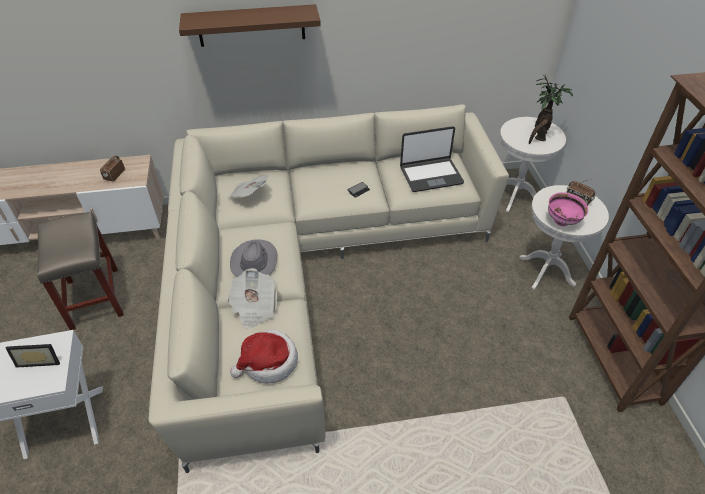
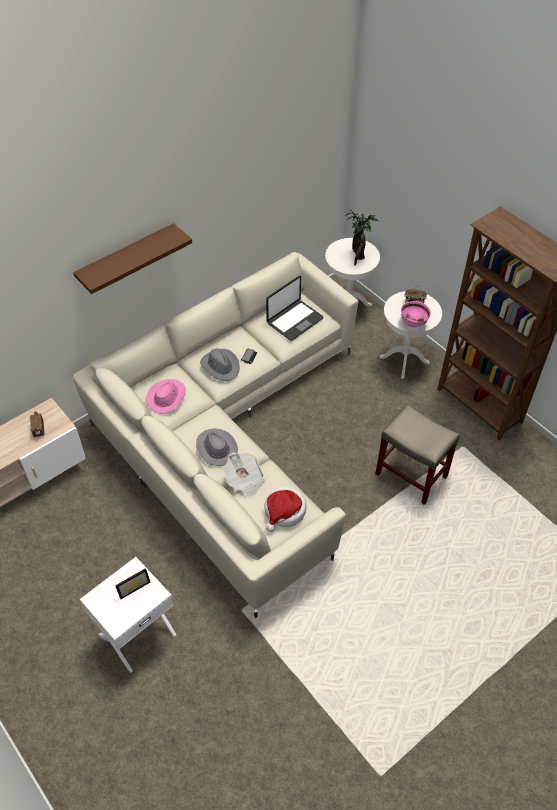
camera: 30 degrees left, 5 degrees up
beige stool [37,212,124,330] -> beige stool moved to [375,404,460,505]
newspaper [228,175,269,198] -> pink hat [146,379,186,414]
none -> grey hat [200,348,240,381]

